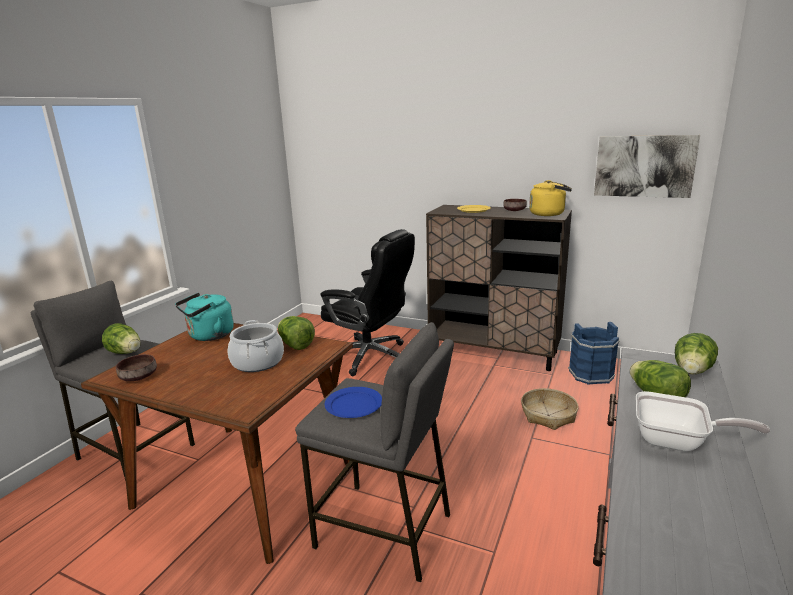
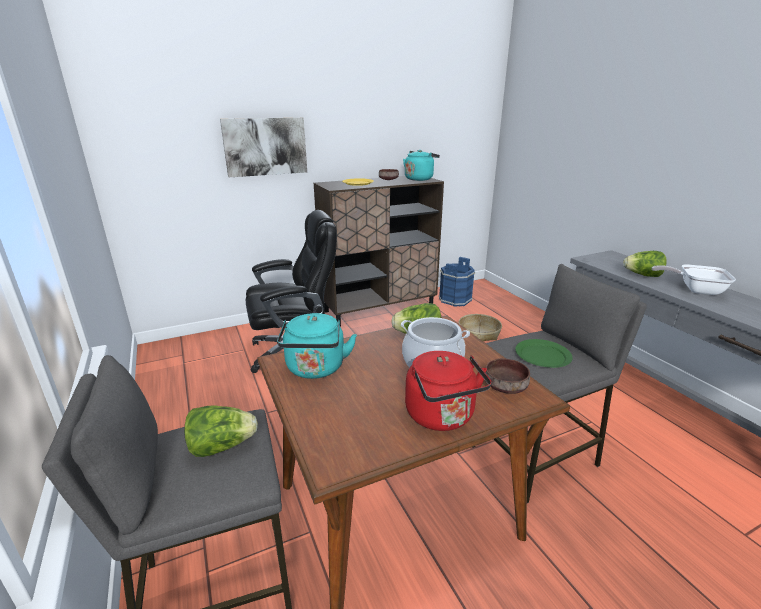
camera: 50 degrees left, 5 degrees up
brown bowl [116,354,157,381] -> brown bowl moved to [485,358,530,394]
blue plate [325,387,382,418] -> green plate [515,339,573,368]
yellow kettle [529,180,572,216] -> turquoise kettle [403,150,440,181]
picture [594,135,700,198] -> picture moved to [220,118,307,177]
frying pan [636,391,770,451] -> frying pan turned 135 degrees counterclockwise [652,264,736,295]
lettuce [675,333,718,374] -> none
none -> red kettle [405,351,492,431]

